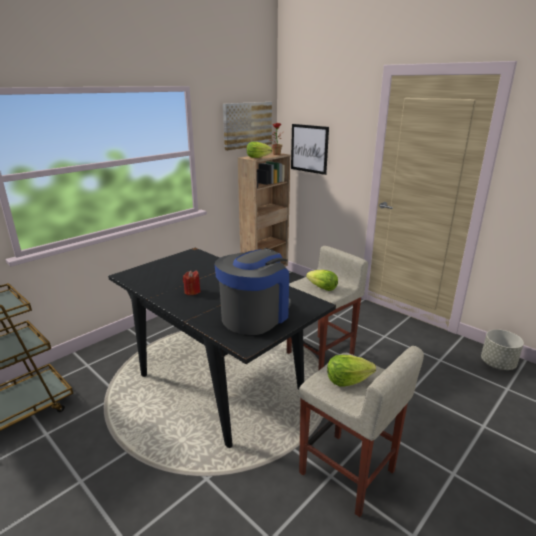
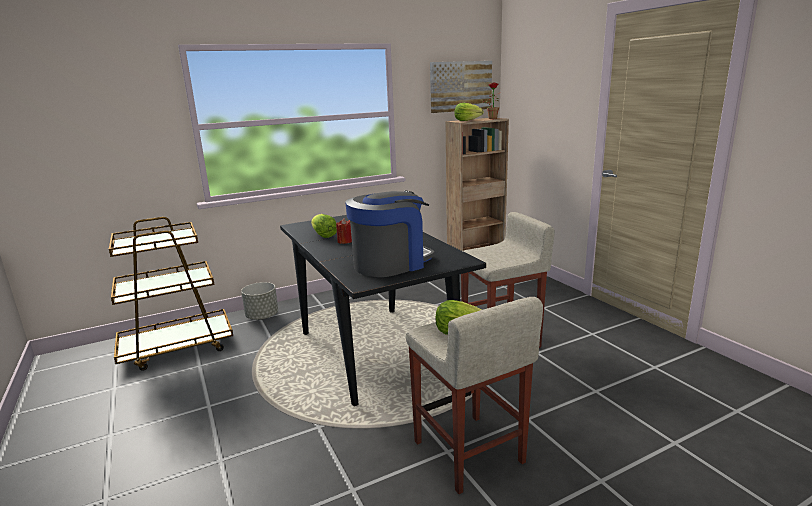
camera: 20 degrees right, 5 degrees down
picture [291,124,329,175] -> none
lettuce [306,270,338,291] -> lettuce moved to [311,214,337,238]
grey planter [481,329,524,370] -> grey planter moved to [241,282,278,320]

